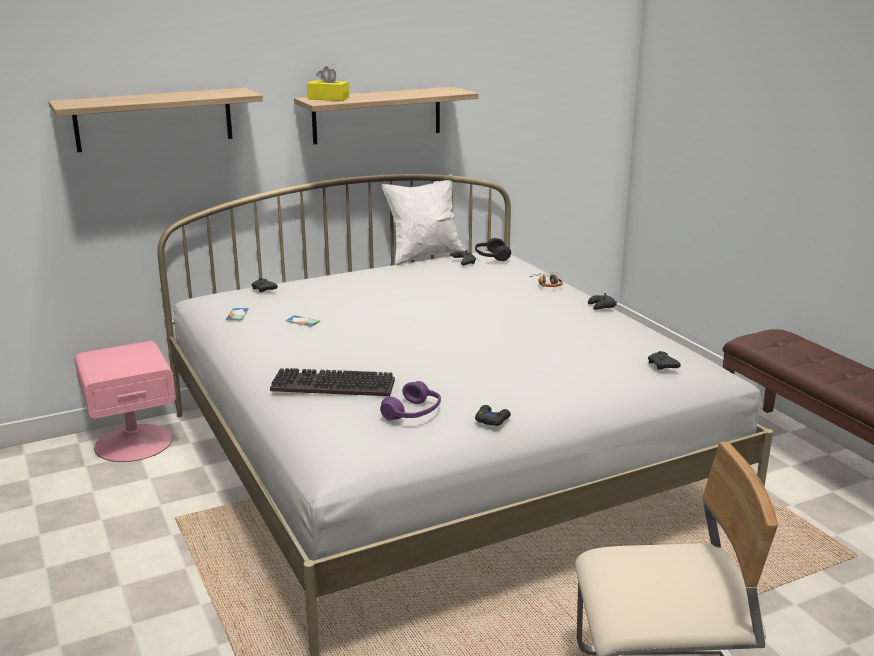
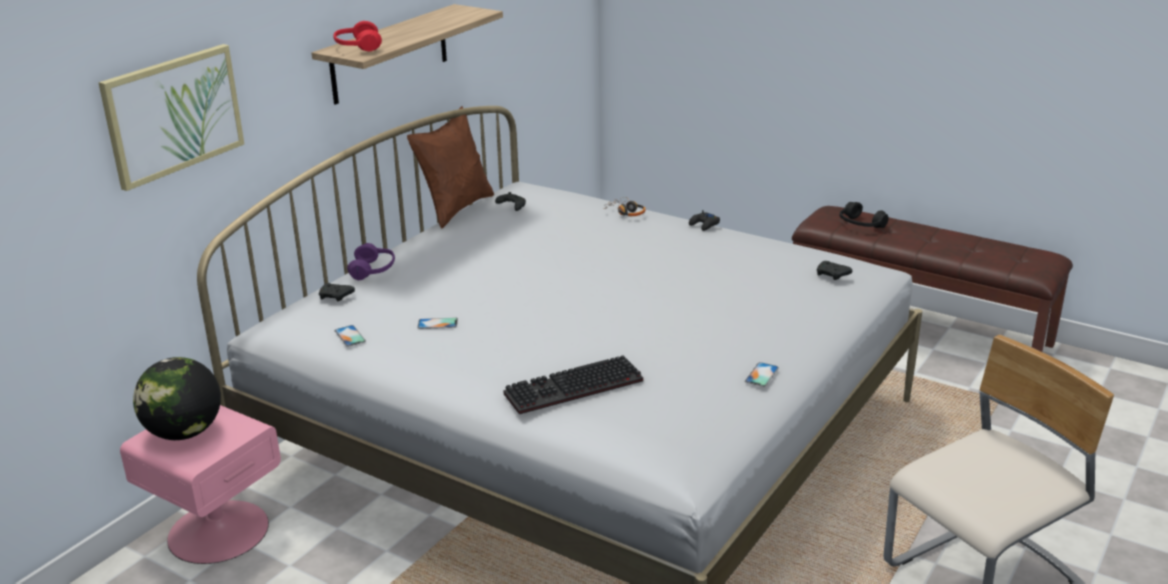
camera: 30 degrees left, 5 degrees up
shelf [48,88,263,152] -> picture [98,44,244,191]
yellow tissue box [307,66,349,101] -> red headphones [333,21,382,51]
purple headphones [380,381,441,421] -> purple headphones moved to [347,243,395,280]
white pillow [382,174,465,266] -> brown pillow [407,106,494,228]
black headphones [475,238,511,262] -> black headphones moved to [839,202,889,228]
black game controller [475,405,511,426] -> phone [745,362,779,387]
none -> globe [133,357,221,440]

